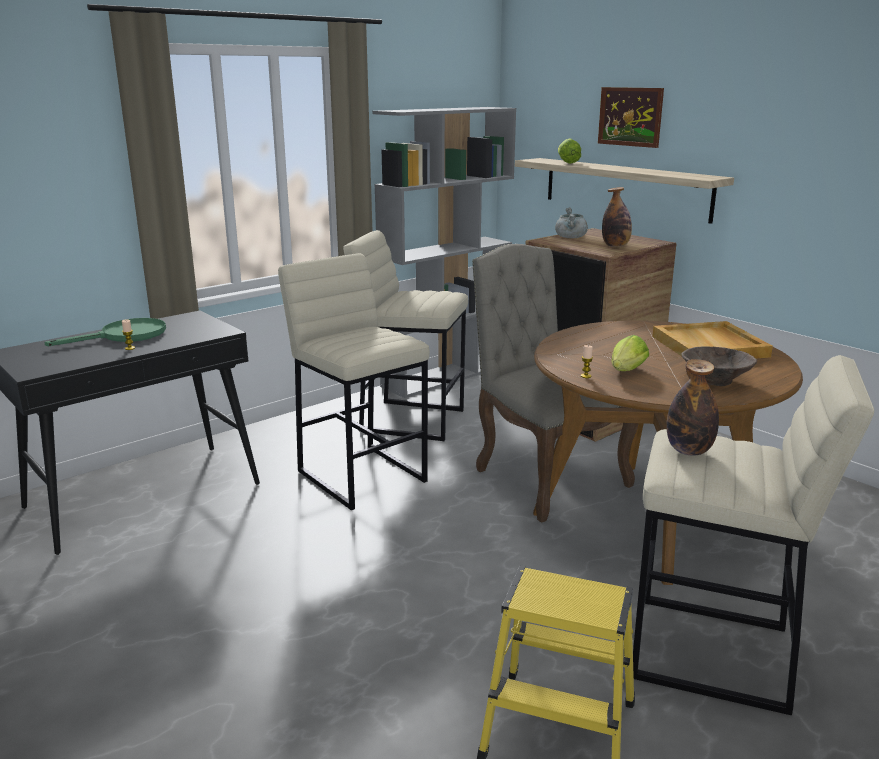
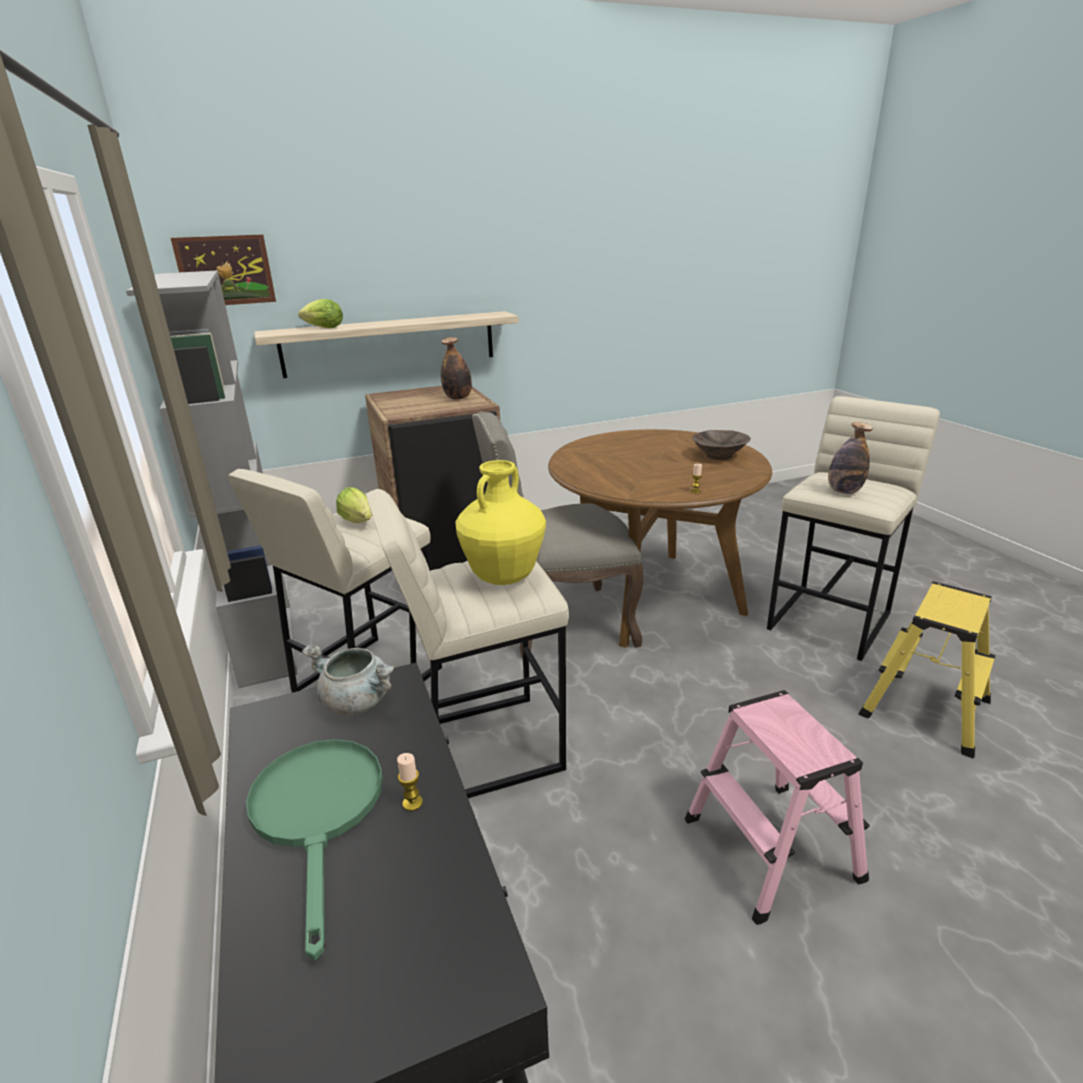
camera: 70 degrees left, 5 degrees up
grey cooking pot [555,207,588,238] -> grey cooking pot moved to [302,645,395,716]
picture [598,87,664,148] -> picture moved to [171,234,276,305]
lettuce [611,335,649,371] -> lettuce moved to [336,487,372,523]
beige tray [652,321,773,358] -> none
none -> yellow vase [455,460,546,585]
none -> pink step ladder [685,690,870,925]

